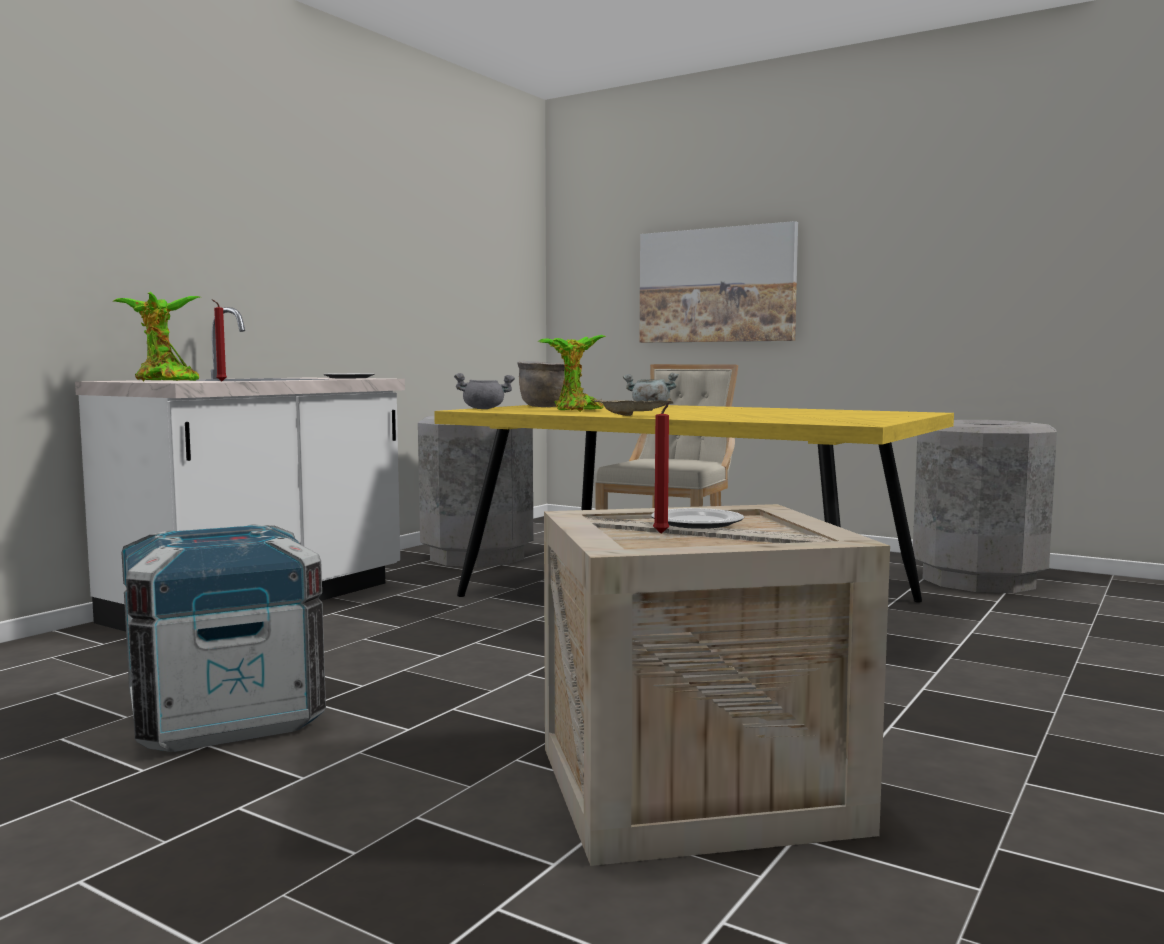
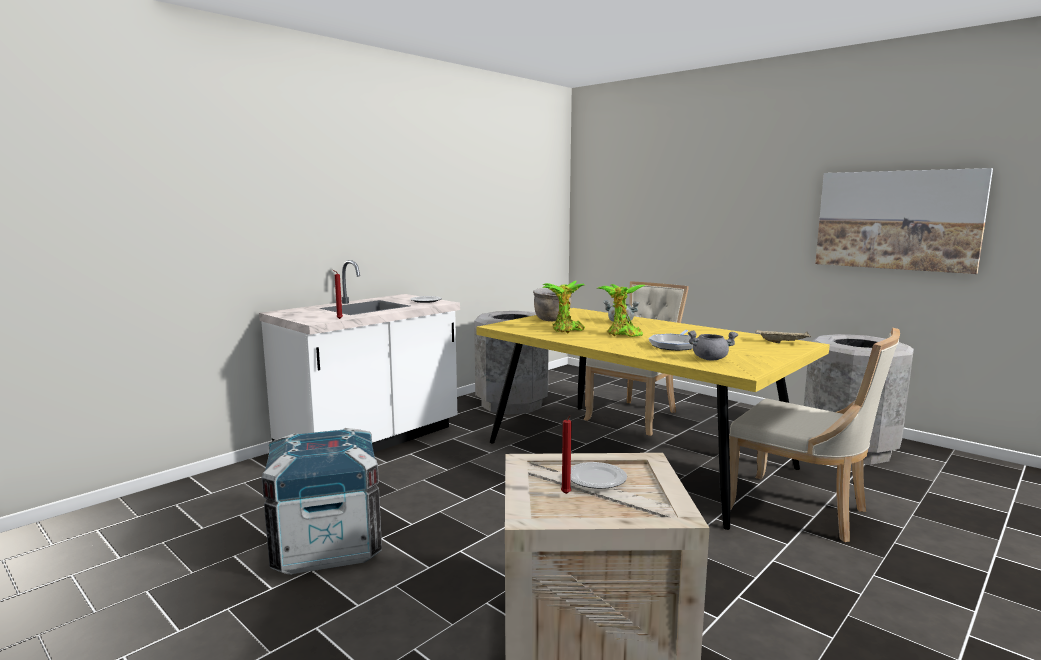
camera: 10 degrees right, 5 degrees up
potted plant [113,292,200,381] -> potted plant moved to [597,284,645,337]
grey cooking pot [454,373,515,409] -> grey cooking pot moved to [688,330,738,361]
beige tray [594,398,673,416] -> beige tray moved to [755,330,811,343]
picture [640,221,798,343] -> picture moved to [815,168,993,274]
none -> frying pan [649,330,693,351]
none -> beige chair [729,328,900,542]

